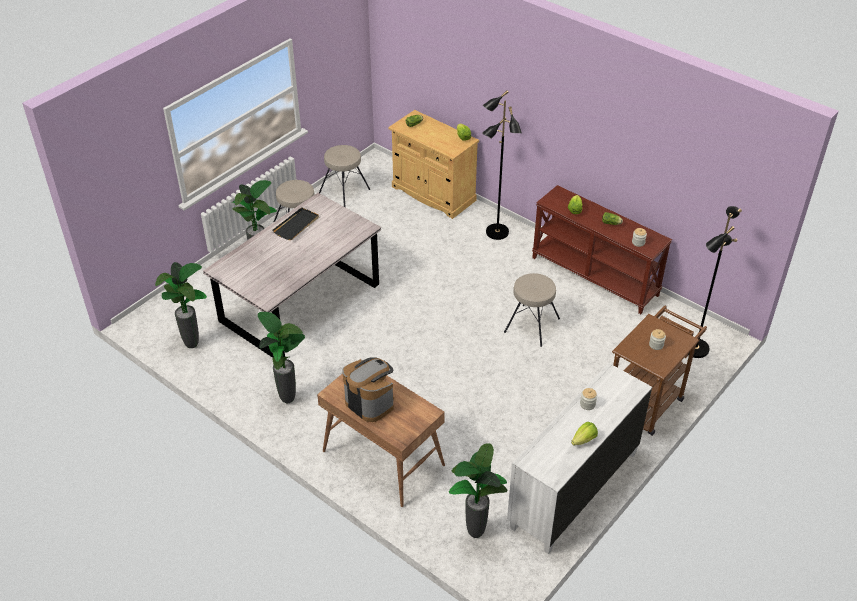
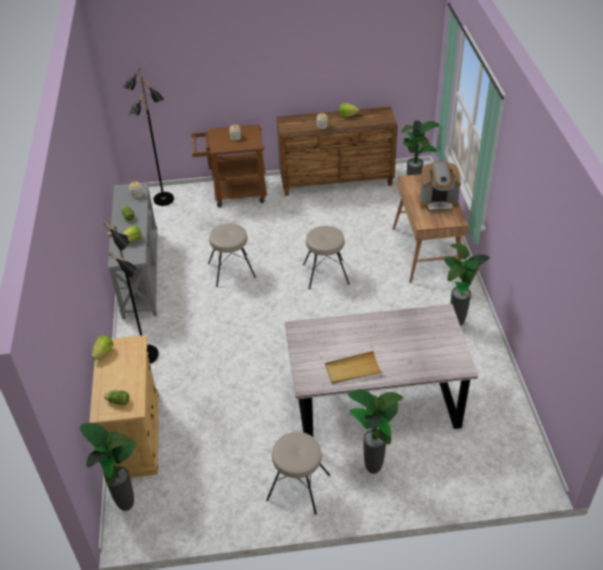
camera: 135 degrees left, 0 degrees up
potted plant [155,262,207,348] -> potted plant moved to [80,423,137,511]
black tray [272,207,319,240] -> beige tray [325,351,382,384]
beige stool [319,145,370,208] -> beige stool moved to [303,226,350,289]
coffee machine [342,357,394,422] -> coffee machine turned 90 degrees counterclockwise [420,160,461,213]
white dresser [507,363,652,554] -> brown dresser [277,106,398,196]
brown console table [532,185,672,314] -> grey console table [108,182,158,320]

